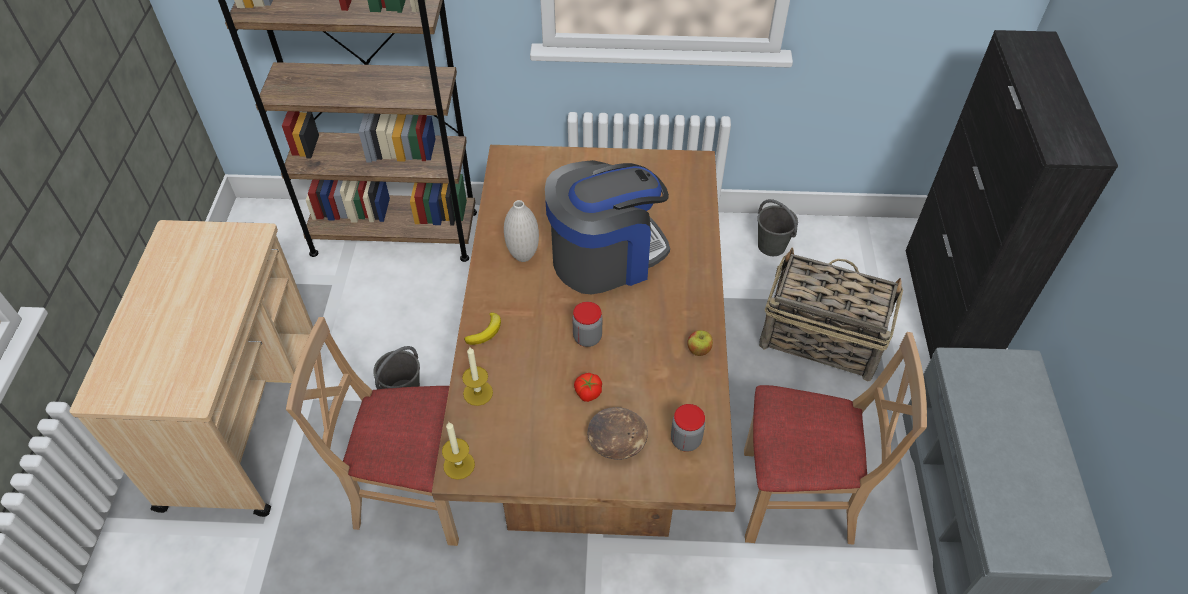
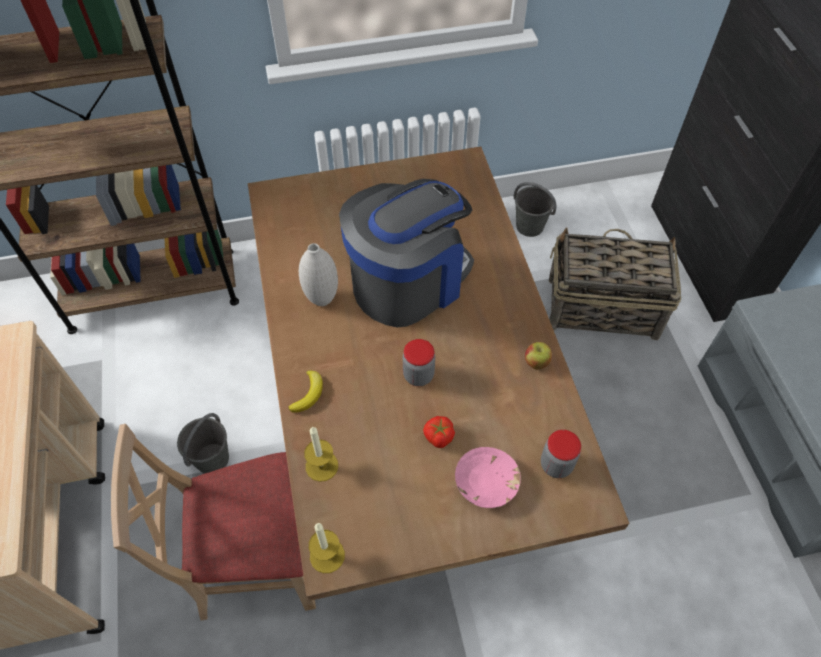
camera: 15 degrees left, 5 degrees up
brown bowl [588,407,648,460] -> pink bowl [455,447,521,508]
beige chair [744,332,927,545] -> none

